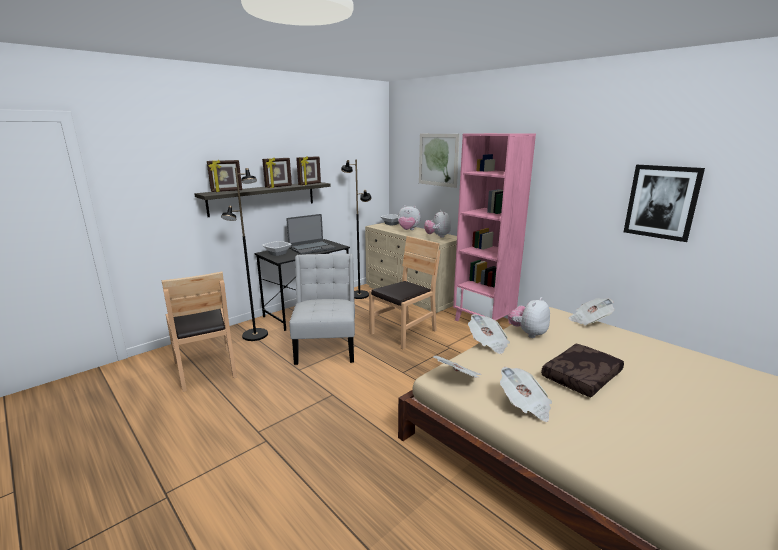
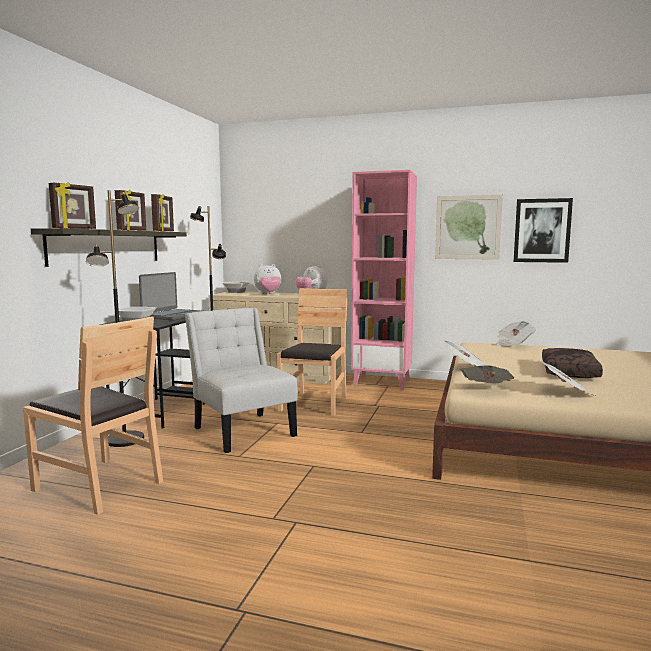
camera: 30 degrees left, 10 degrees down
picture [419,134,460,188] -> picture moved to [435,195,503,260]
plush toy [508,297,550,338] -> none

